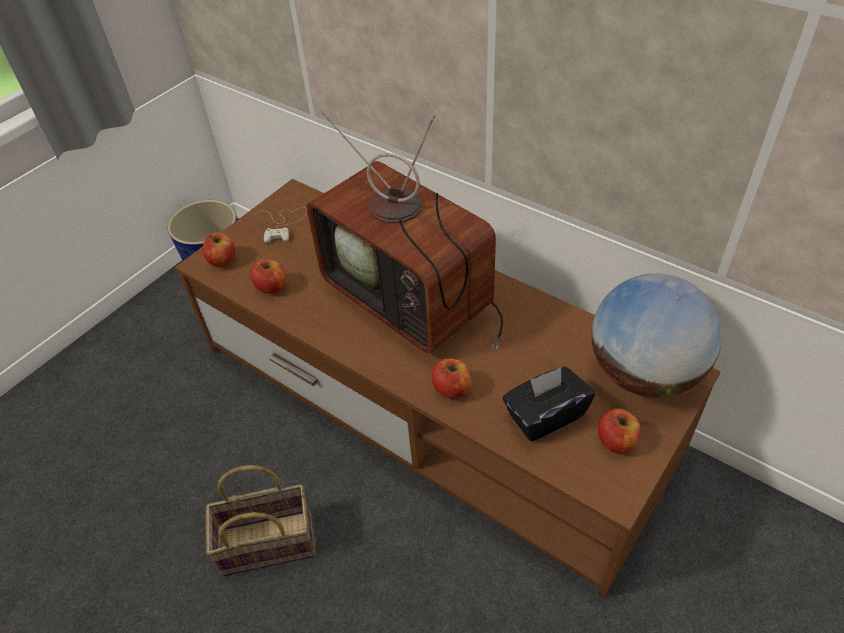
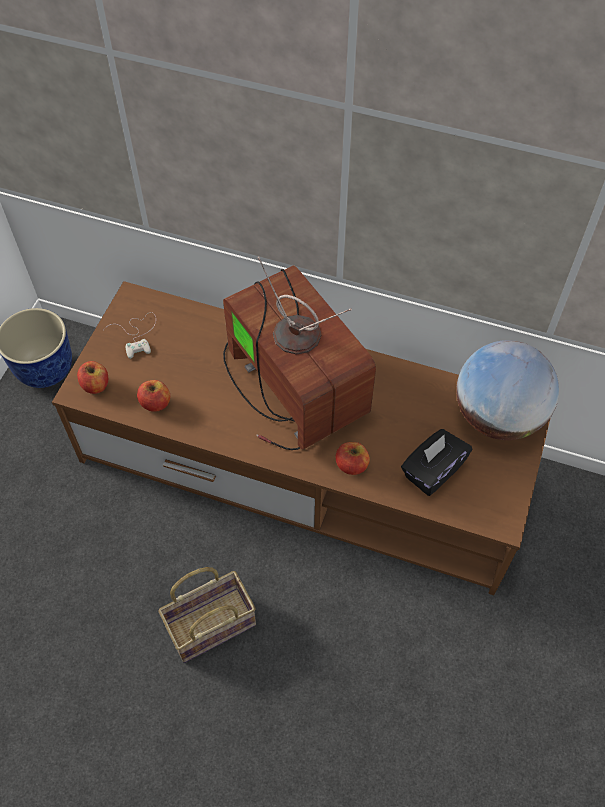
camera: 20 degrees left, 10 degrees up
television [307,111,503,354] -> television turned 150 degrees counterclockwise [223,256,376,450]
apple [598,409,641,454] -> none

